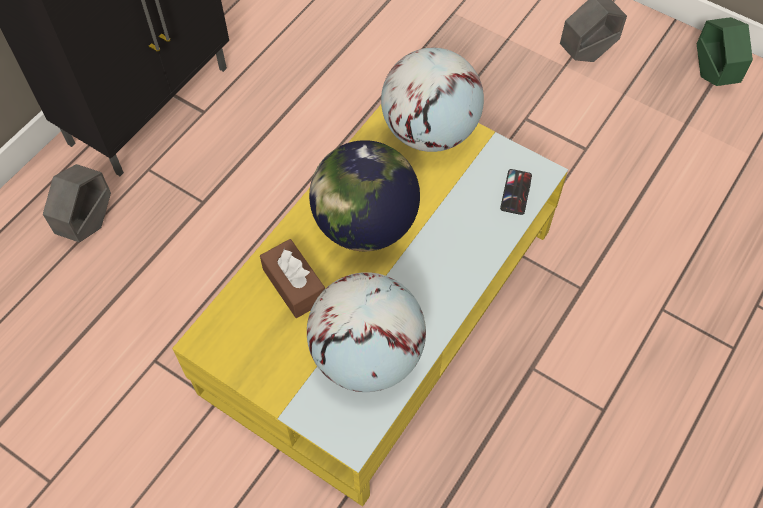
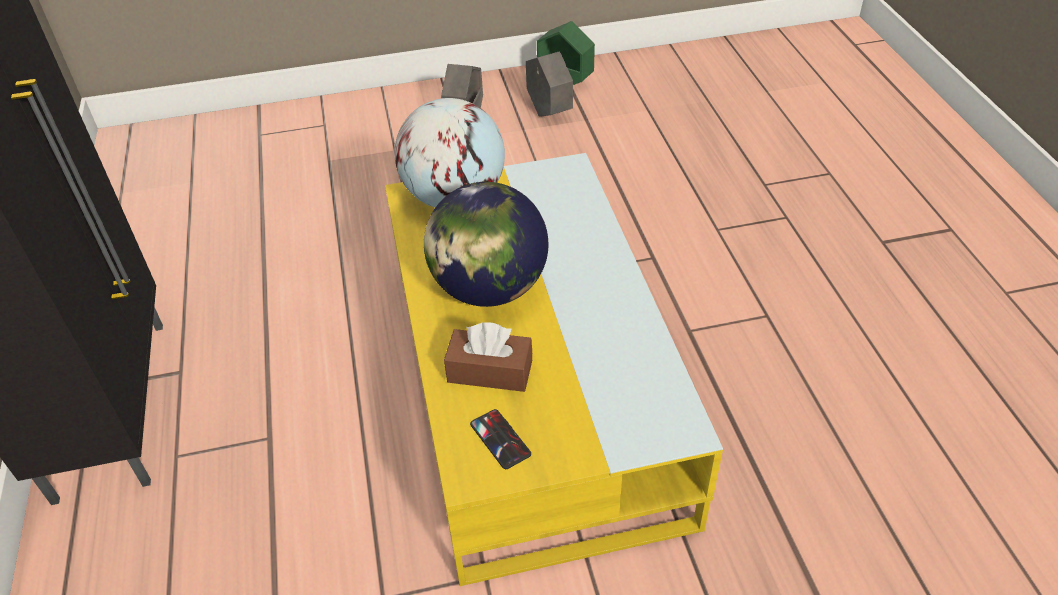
camera: 45 degrees left, 15 degrees down
grey planter [43,164,111,242] -> grey planter moved to [526,51,573,117]
globe [307,272,426,392] -> none
phone [500,169,532,215] -> phone moved to [470,409,531,469]

